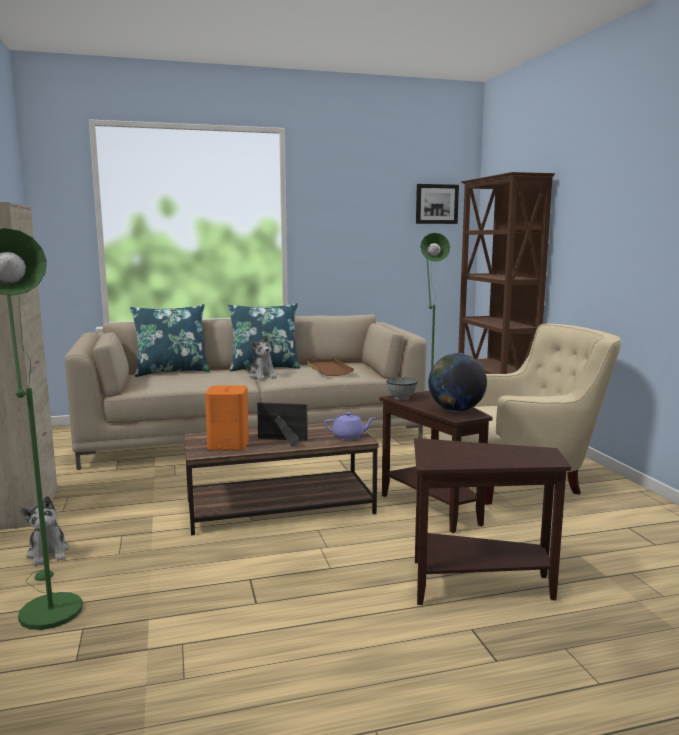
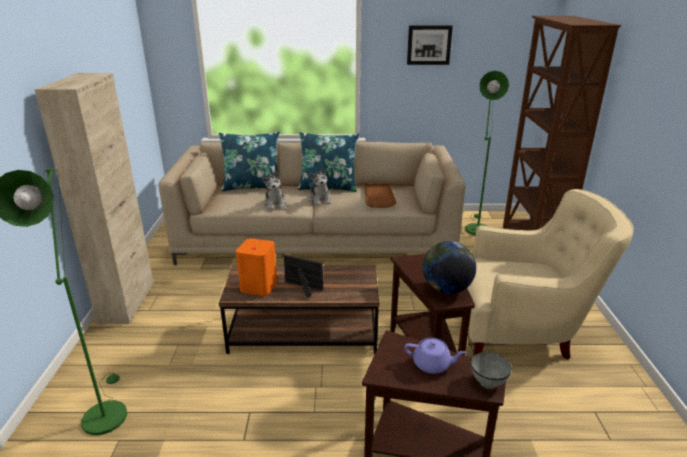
camera: 15 degrees right, 15 degrees up
plush toy [21,496,70,566] -> plush toy moved to [262,171,287,210]
purple teapot [324,412,375,440] -> purple teapot moved to [404,338,467,374]
grey bowl [386,377,418,400] -> grey bowl moved to [471,352,512,389]
picture [416,184,459,224] -> picture moved to [407,25,453,65]

